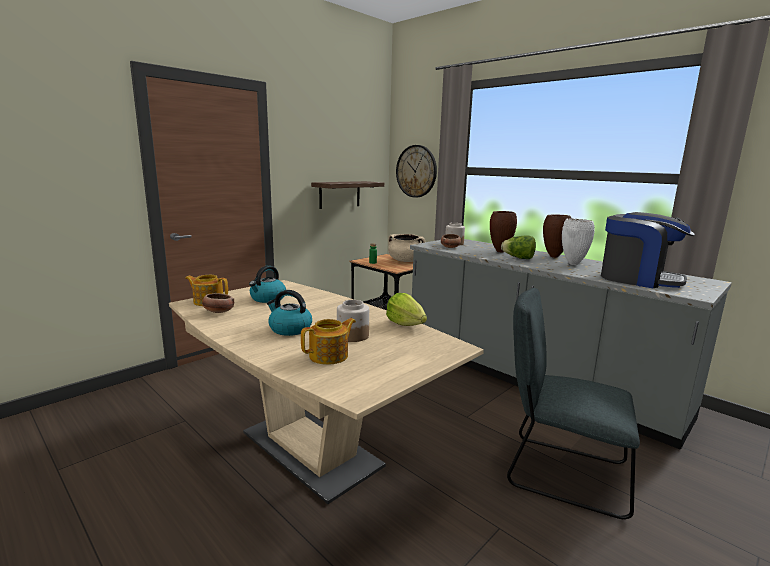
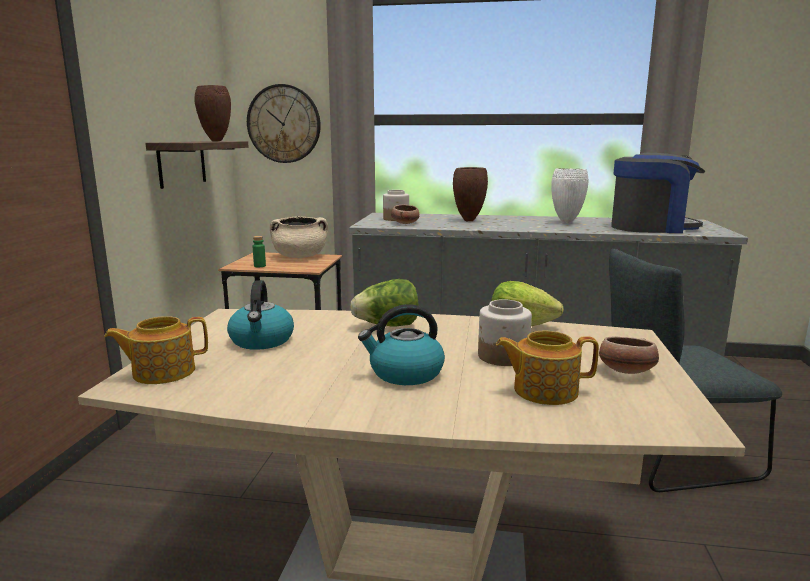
camera: 35 degrees left, 0 degrees up
bowl [202,293,234,313] -> bowl moved to [599,336,659,374]
teapot [301,318,356,365] -> teapot turned 105 degrees counterclockwise [496,330,599,405]
lettuce [501,235,536,259] -> lettuce moved to [350,279,418,326]
brown vase [543,214,572,258] -> brown vase moved to [194,85,231,141]

